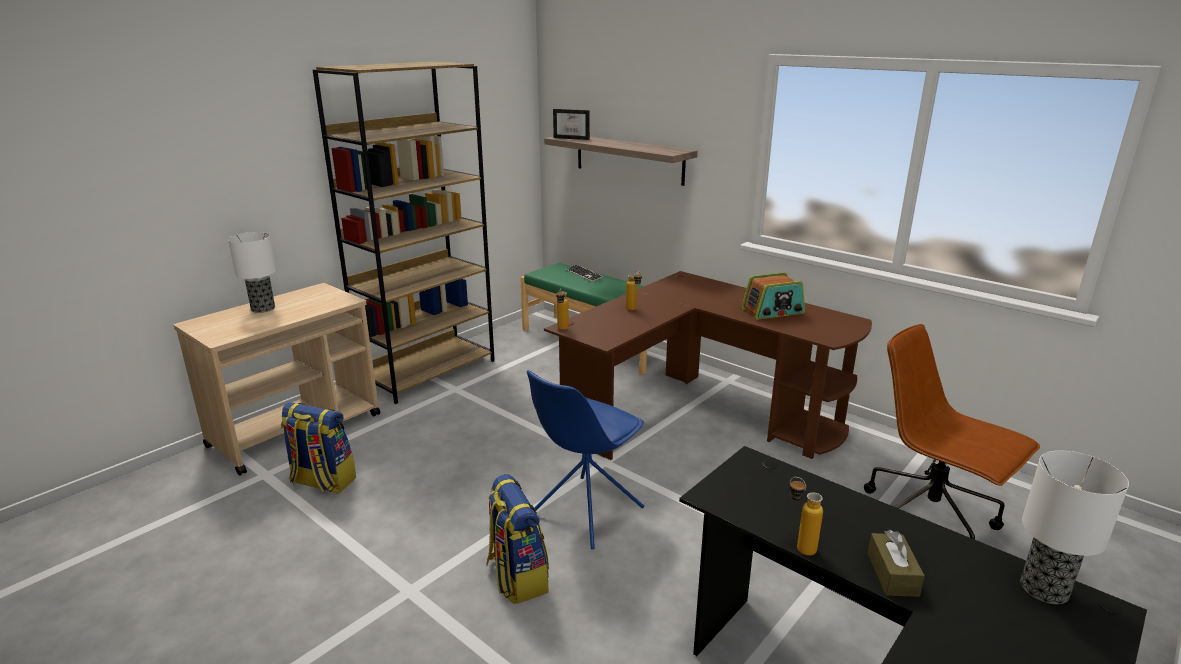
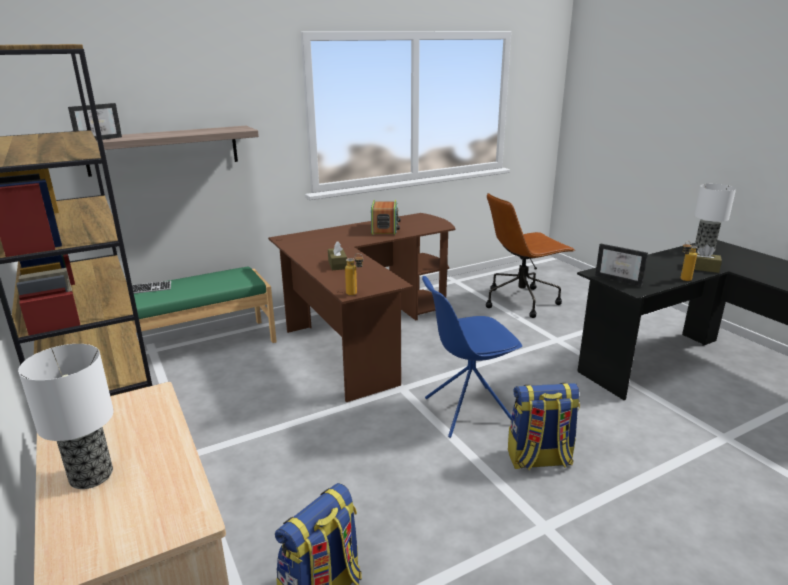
camera: 70 degrees left, 0 degrees up
blue chair [527,370,644,549] -> blue chair turned 105 degrees clockwise [422,276,522,438]
bottle [626,271,642,310] -> brown tissue box [328,241,347,270]
none -> picture frame [595,243,648,286]

